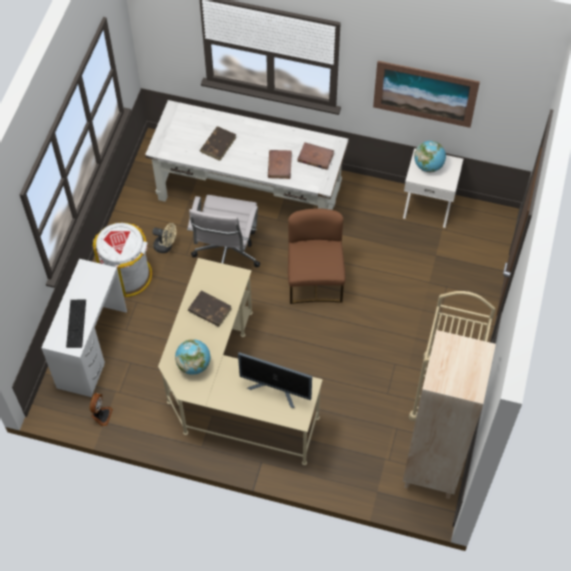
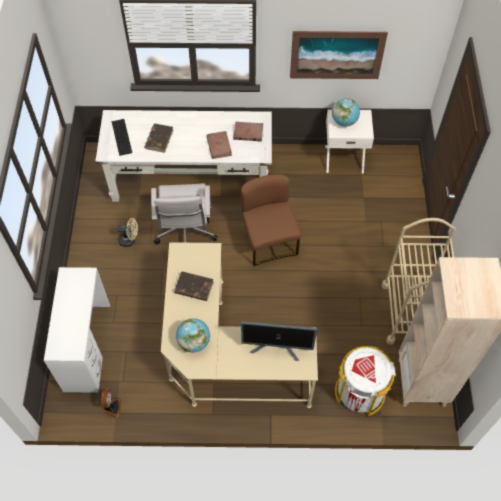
camera: 15 degrees left, 0 degrees up
keyboard [66,299,86,348] -> keyboard moved to [112,119,132,156]
white trash can [92,223,152,297] -> white trash can moved to [335,346,396,416]

